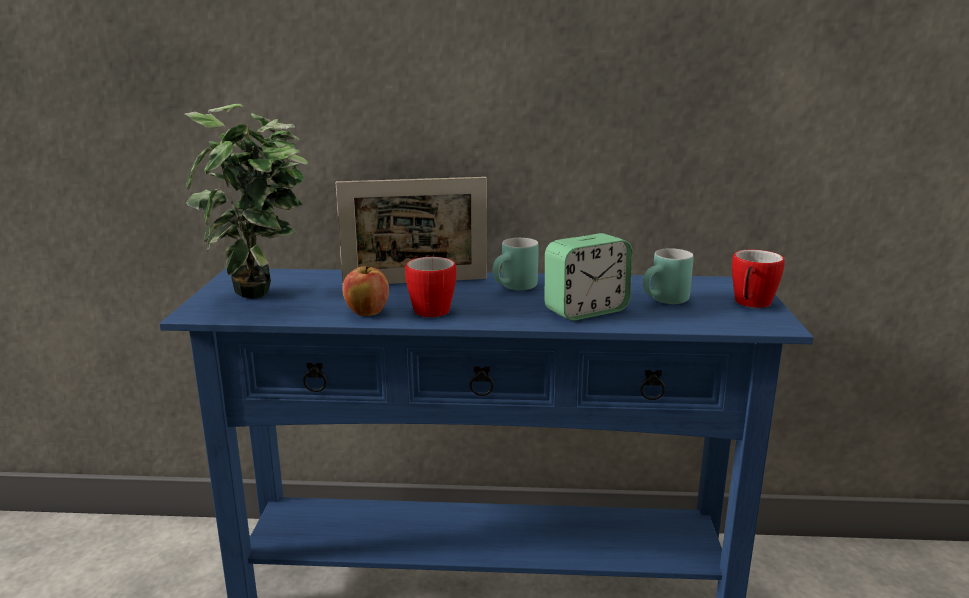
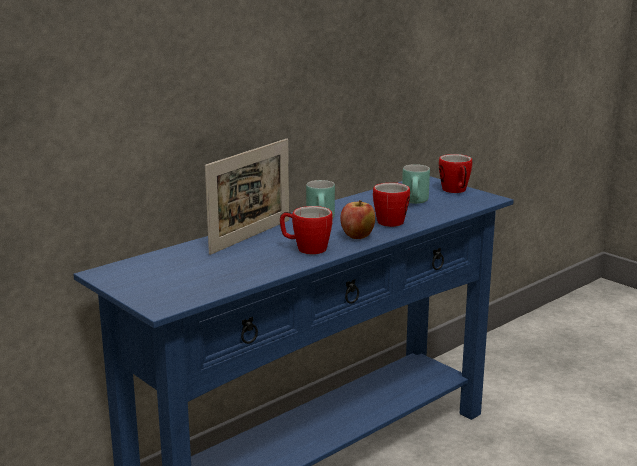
camera: 45 degrees left, 0 degrees up
potted plant [185,104,308,299] -> none
apple [342,265,389,316] -> apple moved to [340,200,375,239]
alarm clock [545,233,632,321] -> mug [373,183,410,227]

